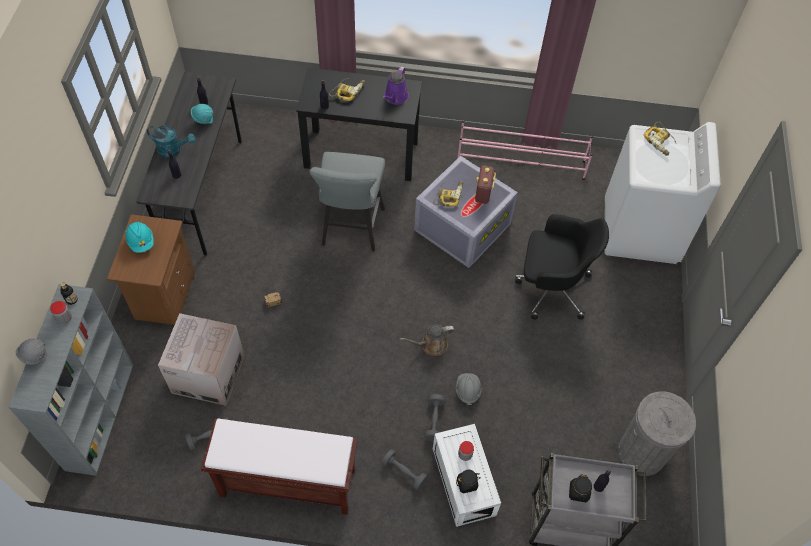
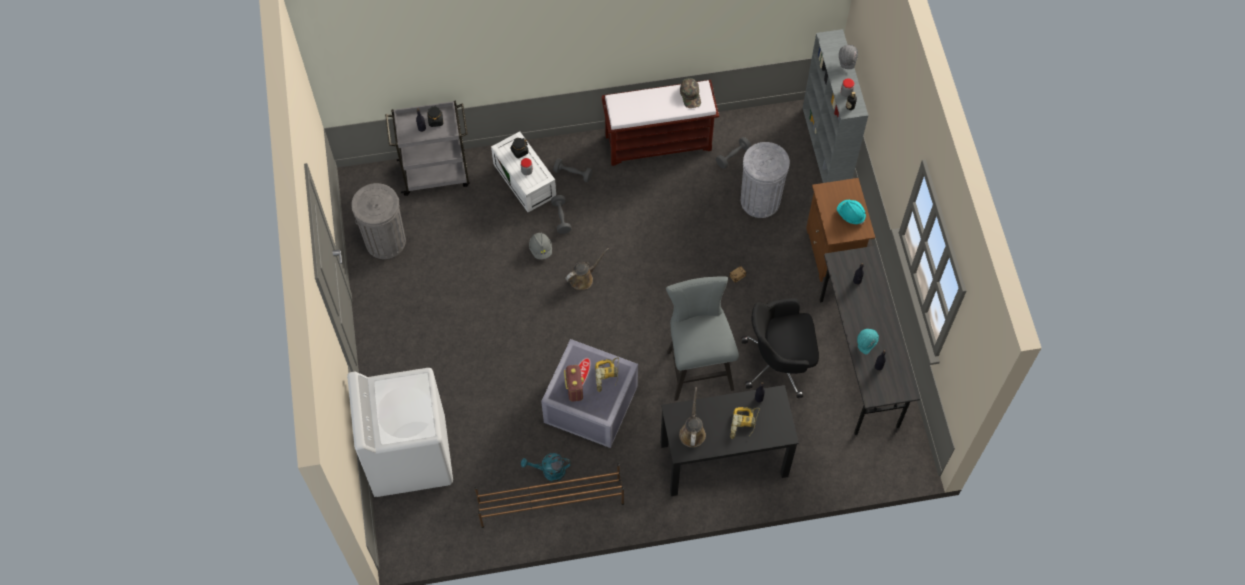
camera: 165 degrees right, 5 degrees up
turquoise watering can [147,126,196,158] -> turquoise watering can moved to [521,453,571,481]
cardboard box [158,313,245,406] -> grey trash can [741,142,790,218]
purple watering can [382,67,409,105] -> brown watering can [679,387,706,448]
pink shoe rack [457,120,593,180] -> brown shoe rack [475,464,624,528]
black office chair [515,214,609,320] -> black office chair moved to [741,298,819,398]
power drill [644,121,676,156] -> none
none -> green cap [680,78,701,108]

